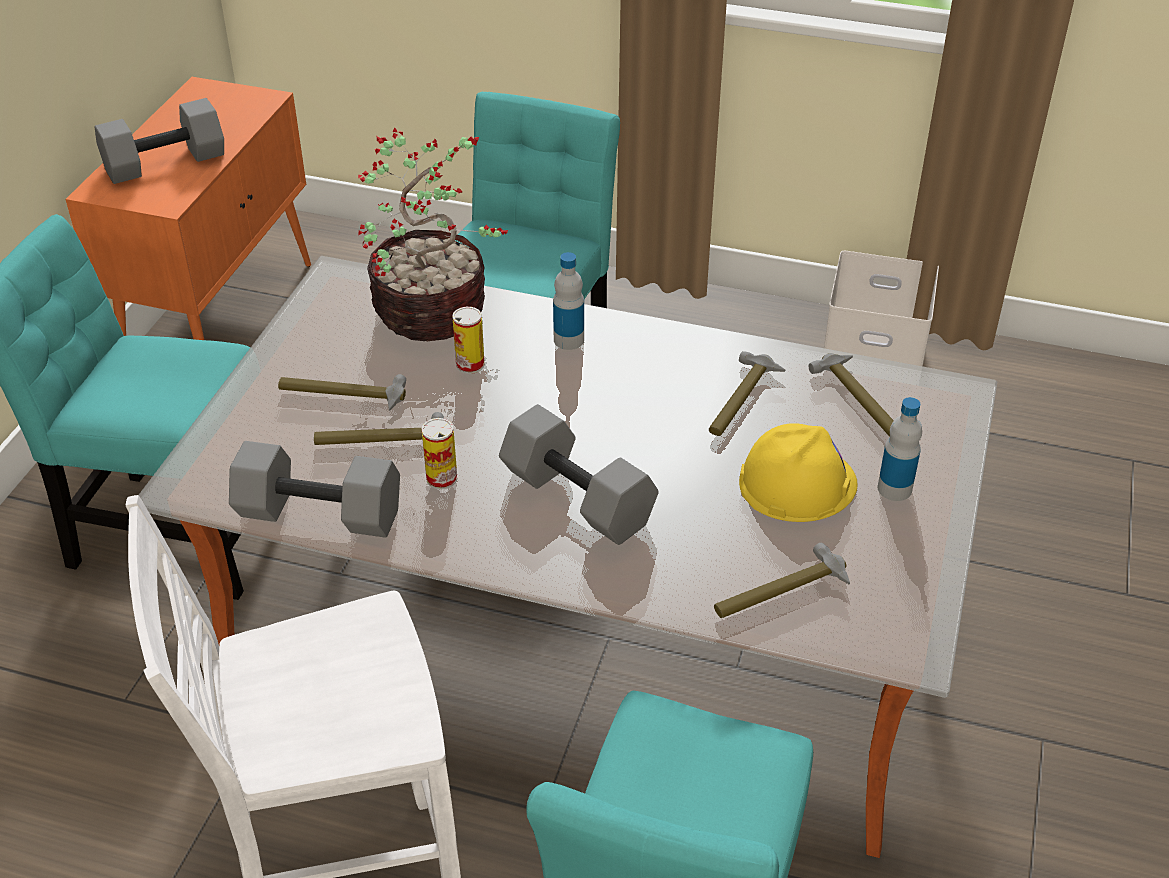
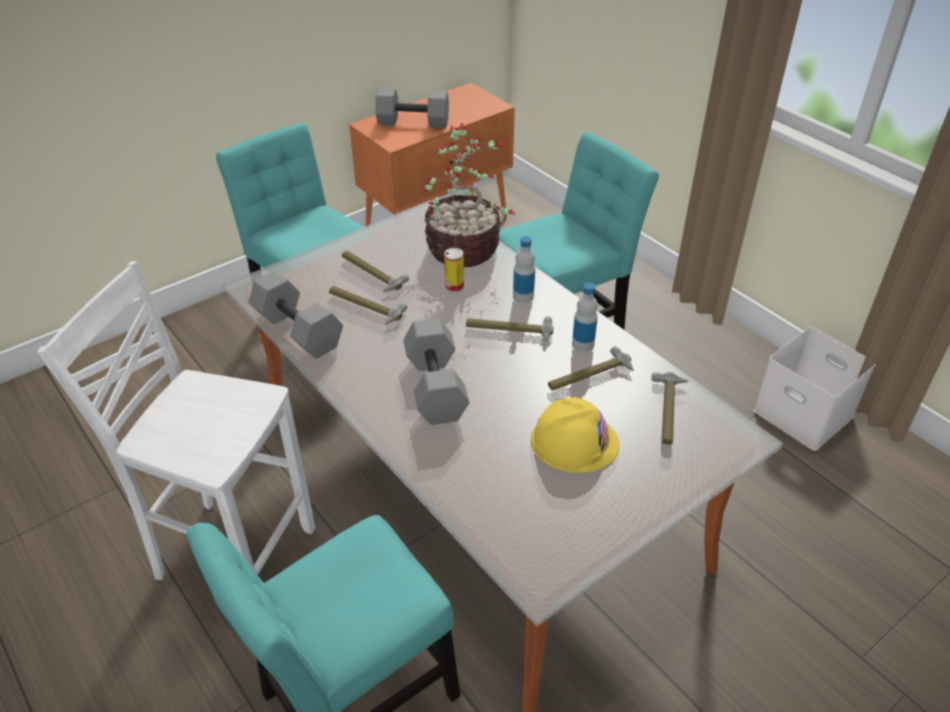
camera: 35 degrees right, 0 degrees up
can [421,418,457,490] -> none
hammer [714,543,850,618] -> hammer moved to [466,316,554,341]
bottle [878,397,922,501] -> bottle moved to [572,283,598,352]

